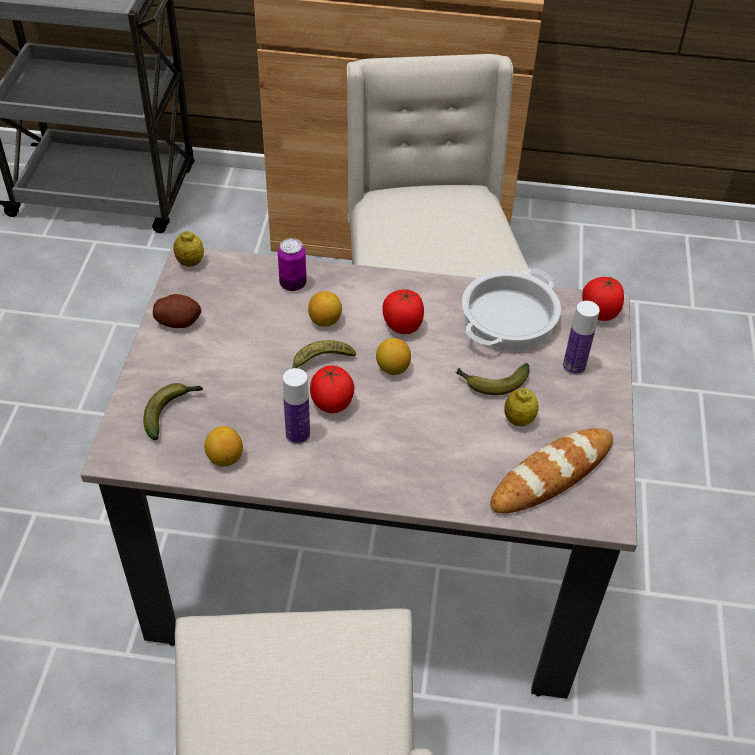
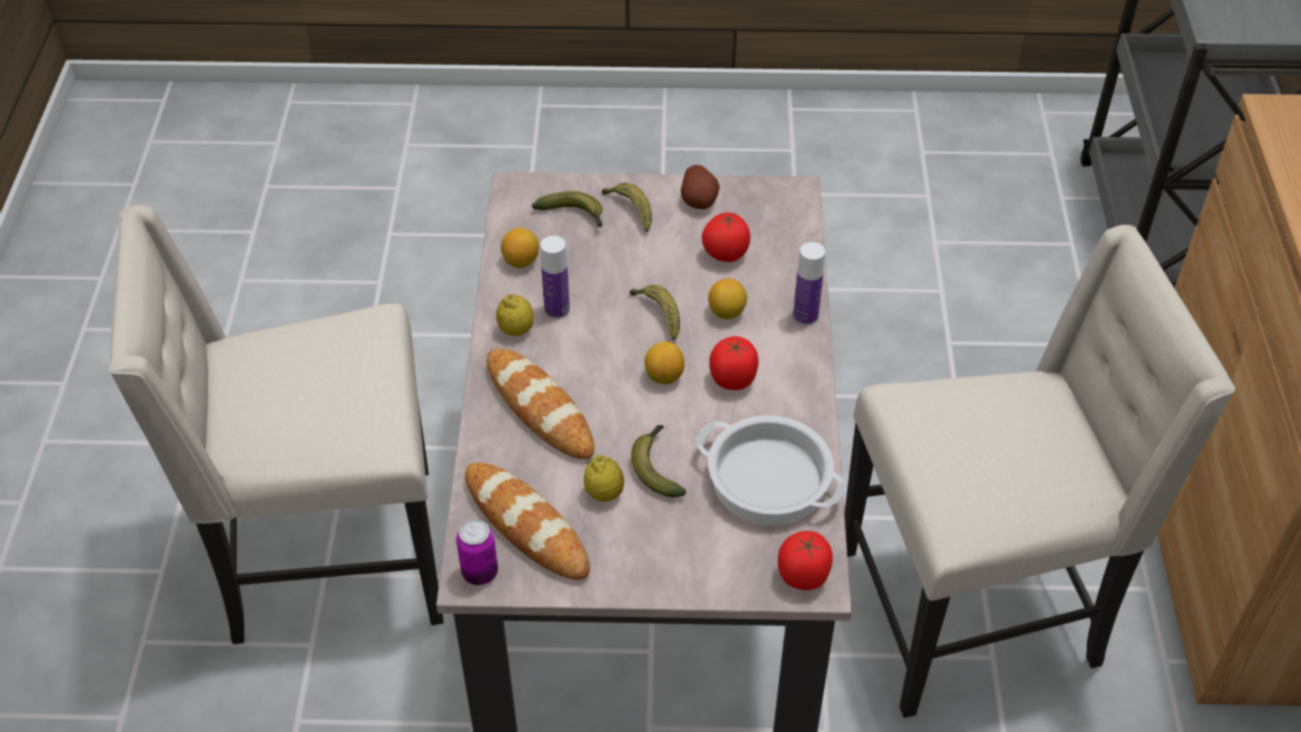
camera: 85 degrees right, 0 degrees up
lemon [173,231,204,267] -> lemon moved to [496,294,534,336]
can [278,238,306,291] -> can moved to [456,519,498,585]
tomato [310,366,354,413] -> tomato moved to [702,213,750,262]
bottle [563,301,600,375] -> bottle moved to [793,242,825,326]
none -> bread [487,348,594,460]
none -> banana [602,183,652,232]

